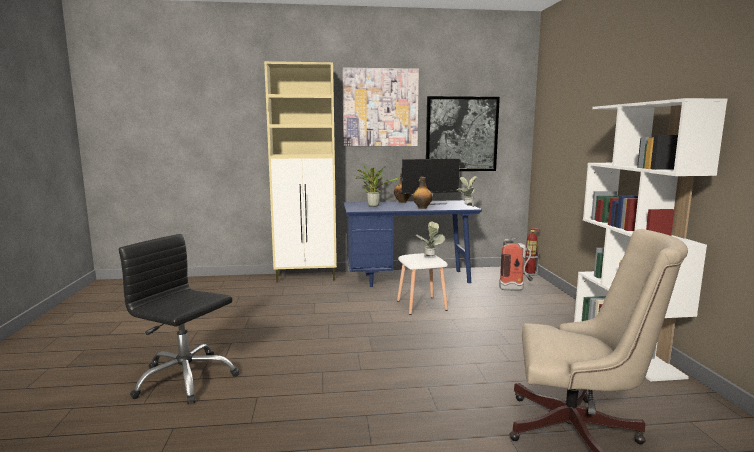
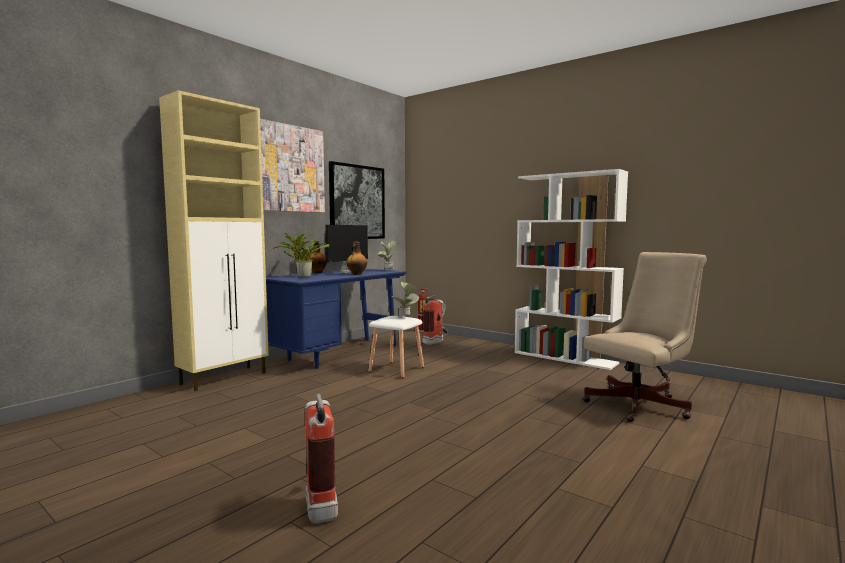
camera: 45 degrees left, 5 degrees down
black office chair [119,234,239,404] -> fire extinguisher [305,393,338,523]

